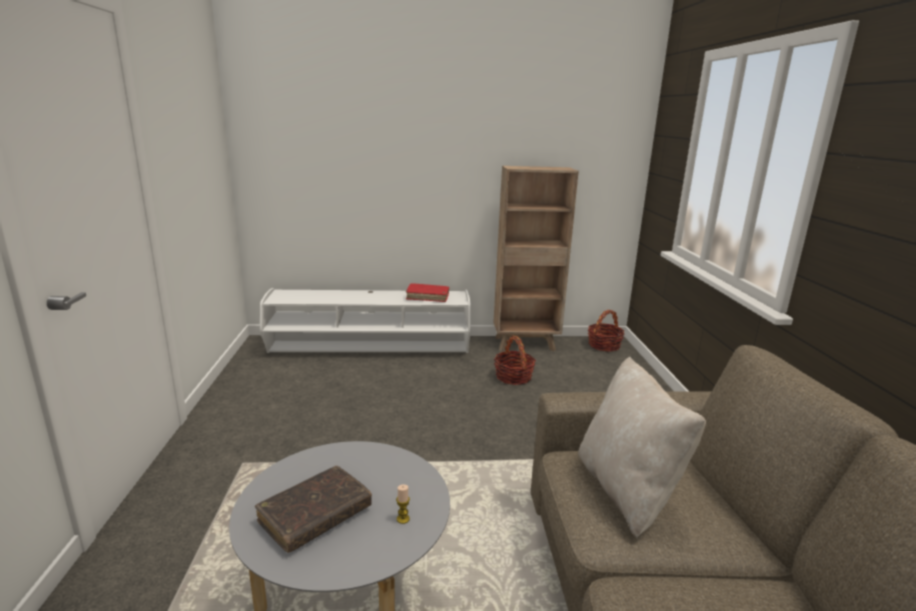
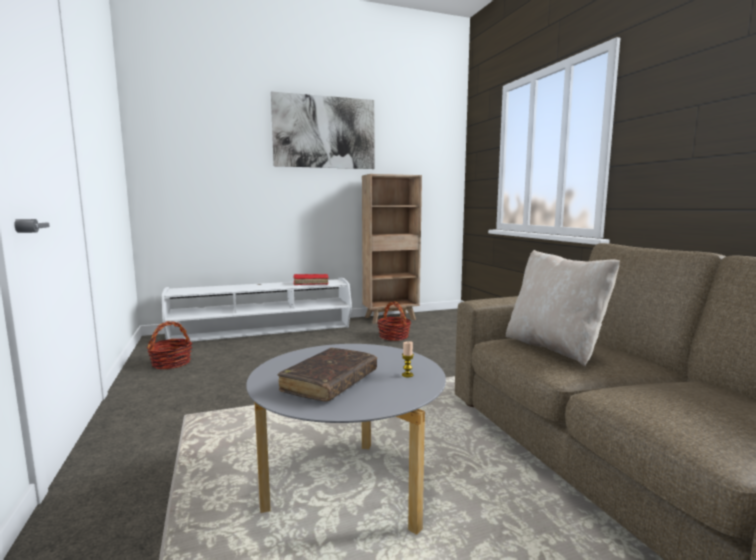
camera: 15 degrees left, 10 degrees down
basket [588,310,624,352] -> basket moved to [147,321,193,370]
none -> picture [271,91,374,169]

